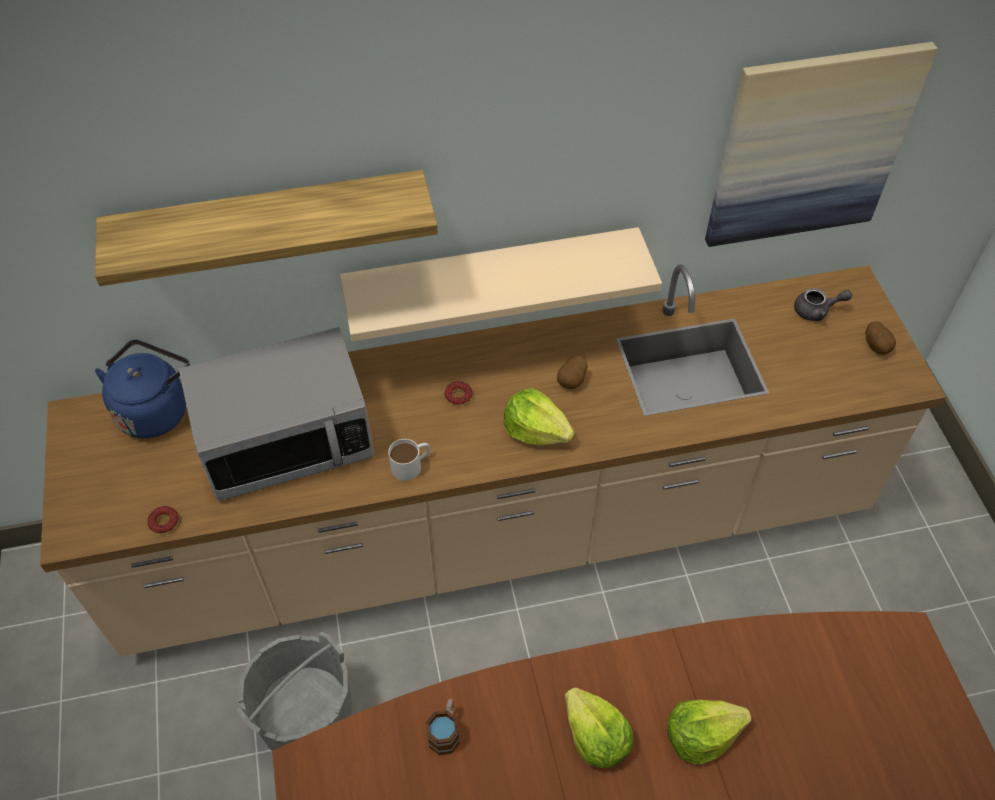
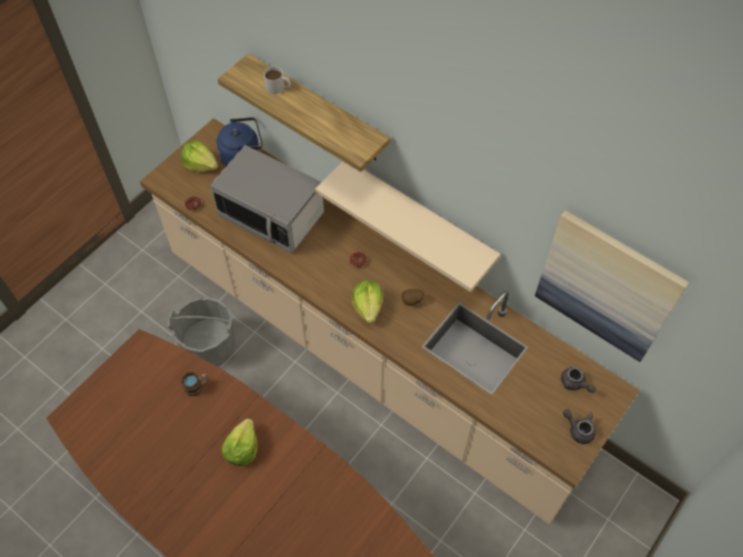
camera: 50 degrees right, 5 degrees up
white mug [388,439,430,481] -> white mug moved to [264,67,291,94]
lettuce [667,699,752,765] -> lettuce moved to [181,140,218,172]
potato [865,321,896,355] -> grey teapot [563,409,596,444]

